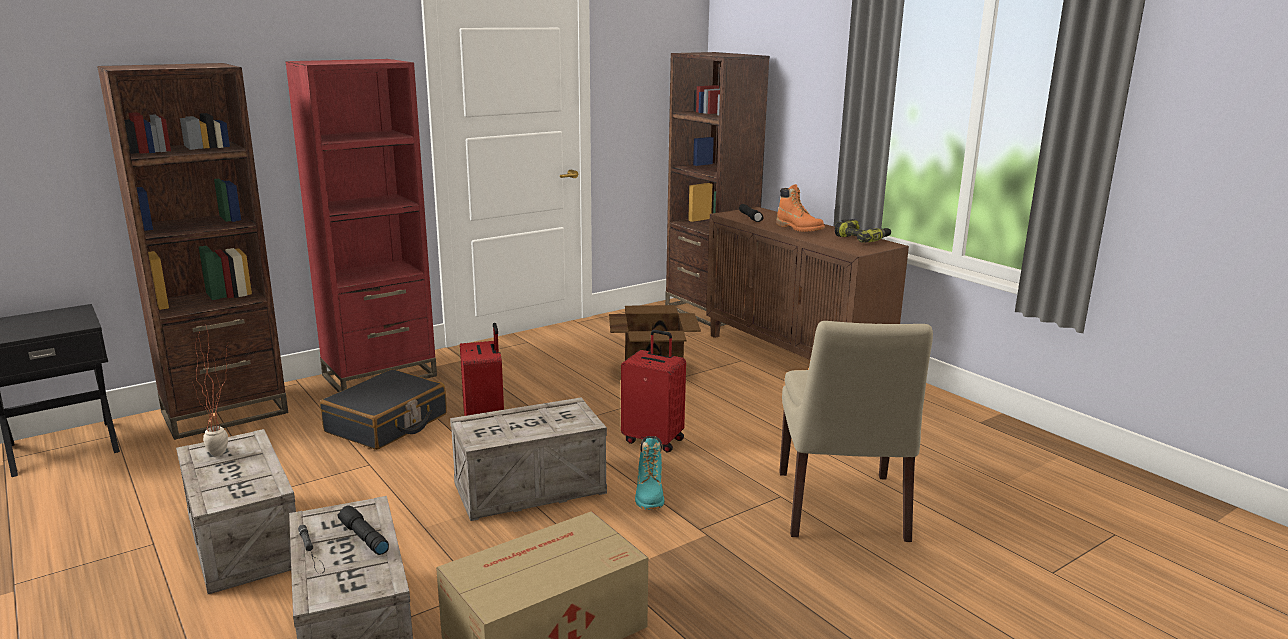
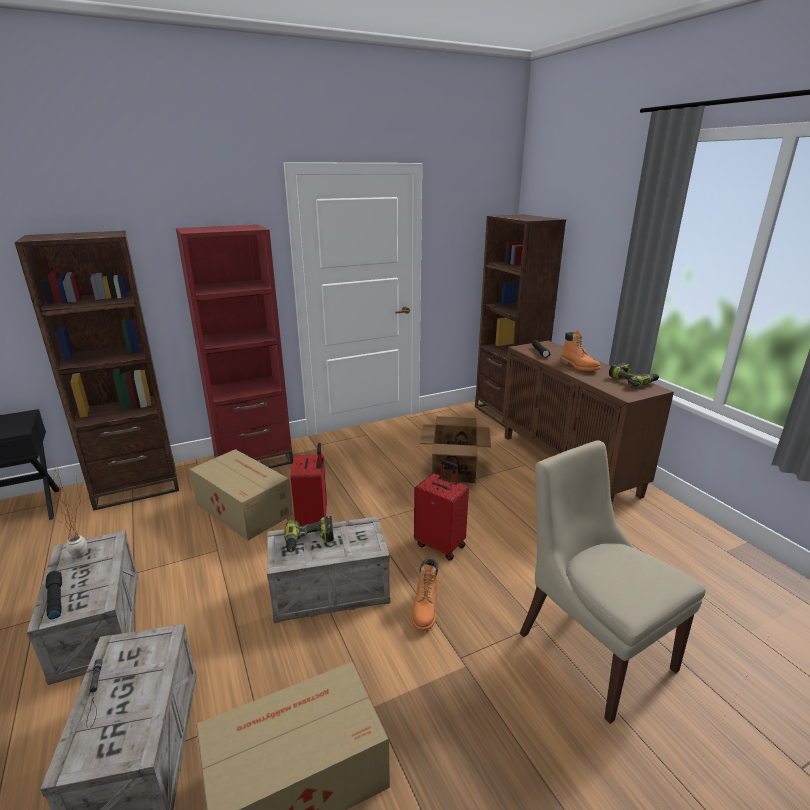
camera: 10 degrees right, 5 degrees up
black suitcase [320,369,447,450] -> cardboard box [189,449,293,541]
black flashlight [338,505,389,555] -> black flashlight moved to [46,571,62,620]
turquoise boot [635,436,664,510] -> orange boot [411,558,438,631]
beige chair [779,321,933,542] -> beige chair turned 135 degrees clockwise [520,440,706,724]
none -> power drill [284,516,334,552]

